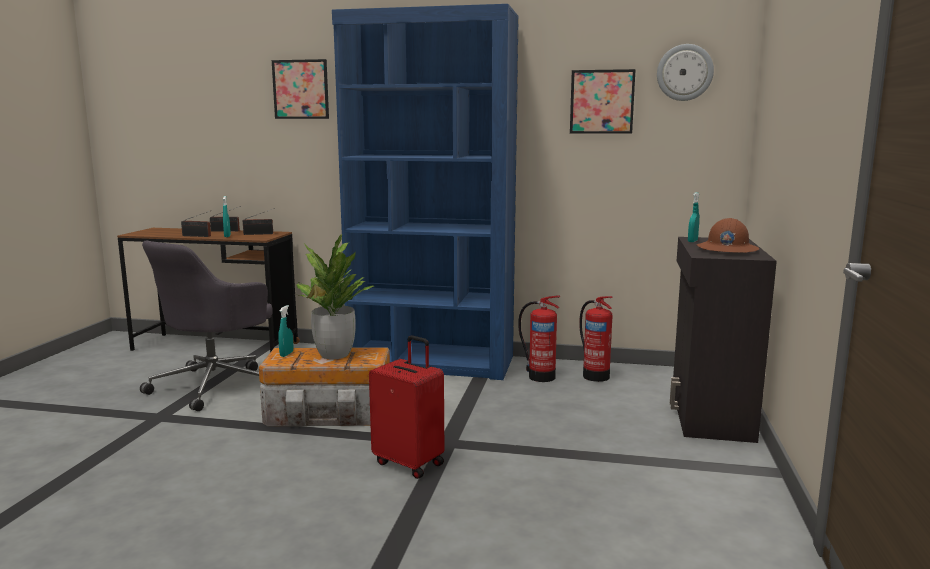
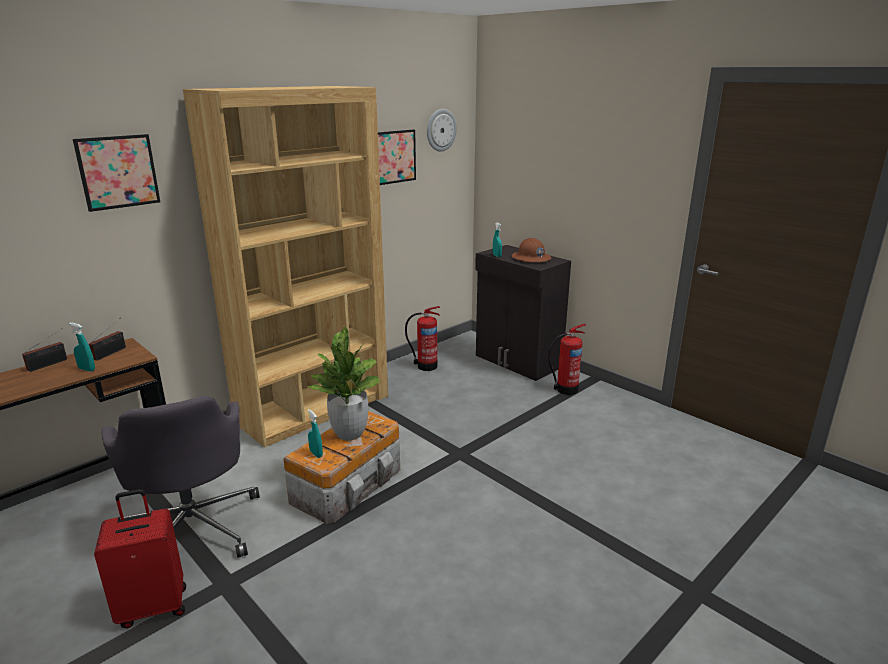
camera: 55 degrees left, 10 degrees up
radio [181,211,211,237] -> none
blue bookcase [332,4,519,380] -> brown bookcase [183,86,388,448]
red suitcase [369,336,444,479] -> red suitcase moved to [94,489,186,628]
fire extinguisher [518,295,560,382] -> fire extinguisher moved to [548,323,586,395]

